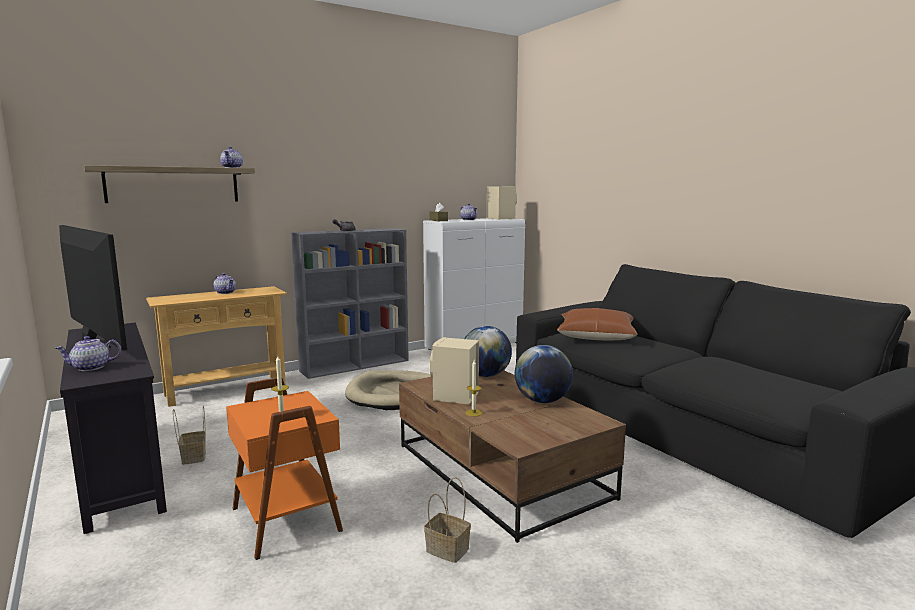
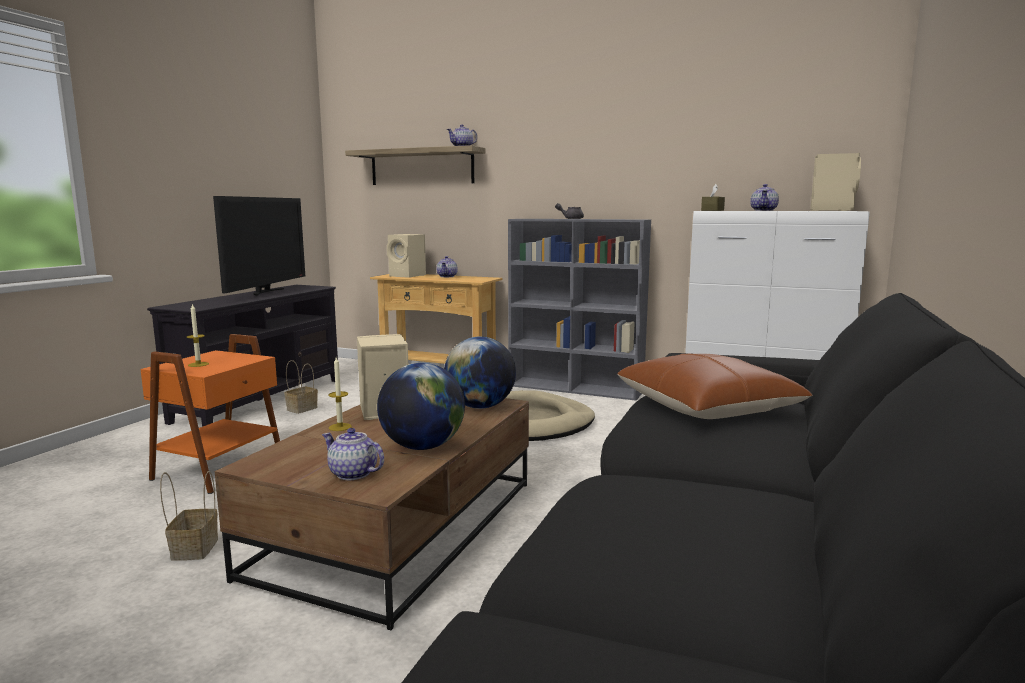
camera: 55 degrees right, 0 degrees up
teapot [55,336,121,371] -> teapot moved to [322,428,384,480]
none -> beige speaker [387,234,426,278]

